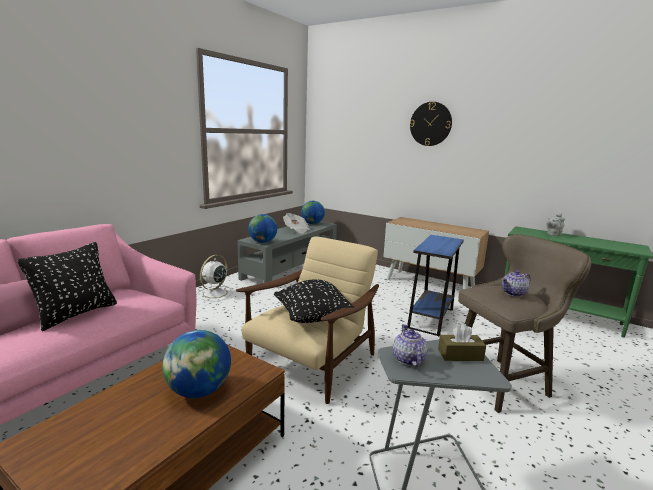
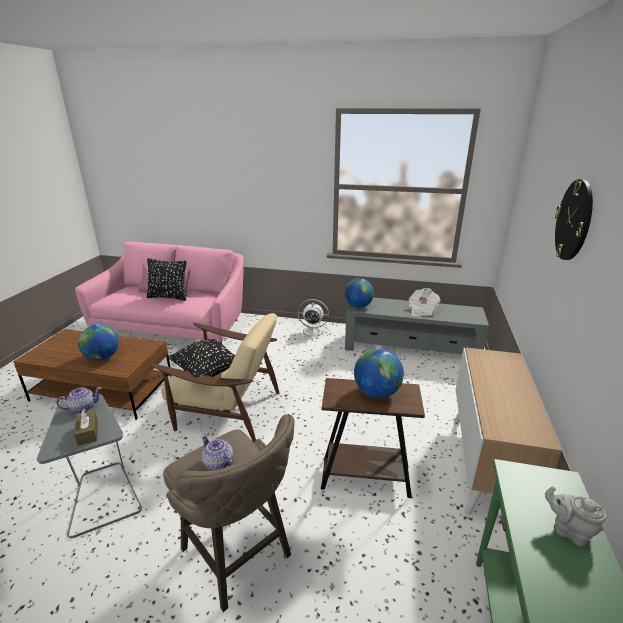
camera: 70 degrees right, 10 degrees up
globe [301,201,325,224] -> globe moved to [354,348,404,398]
blue side table [407,235,464,337] -> brown side table [321,378,425,498]

